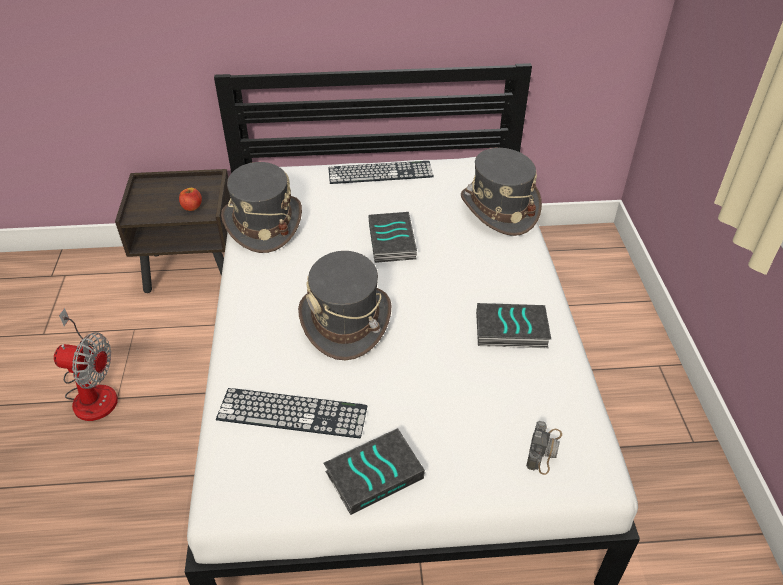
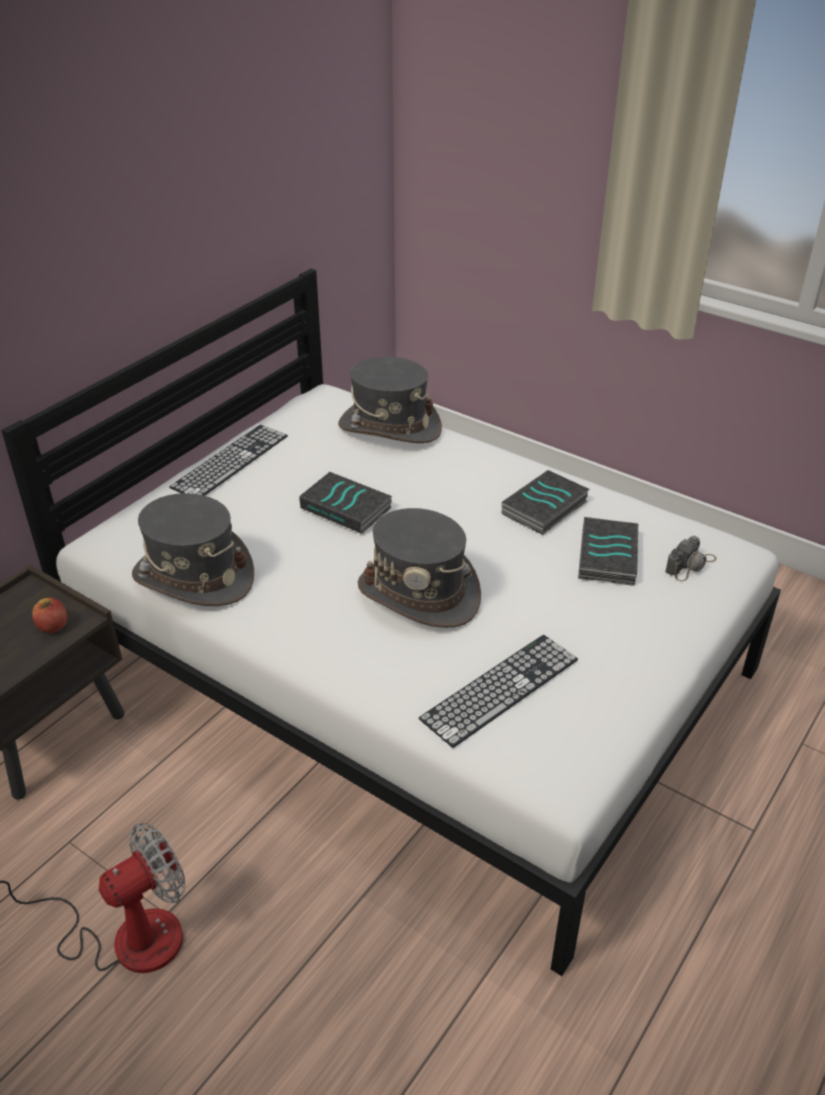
camera: 50 degrees left, 5 degrees down
book [323,428,425,515] -> book moved to [578,517,638,586]
camera [526,421,562,475] -> camera turned 75 degrees clockwise [666,536,717,581]

